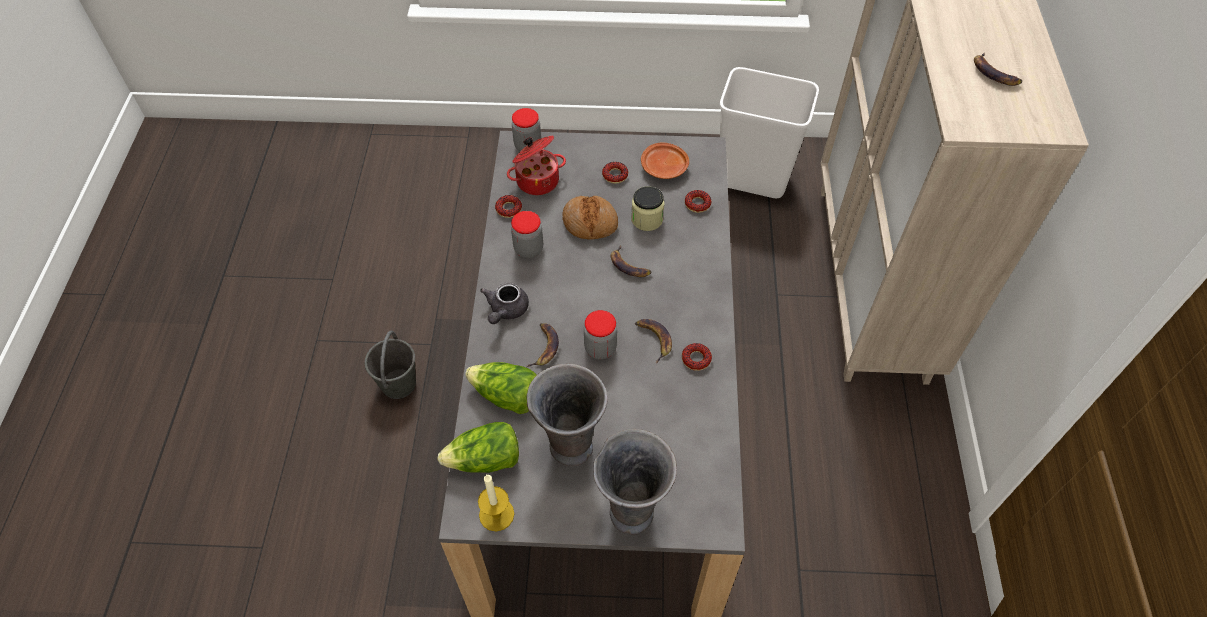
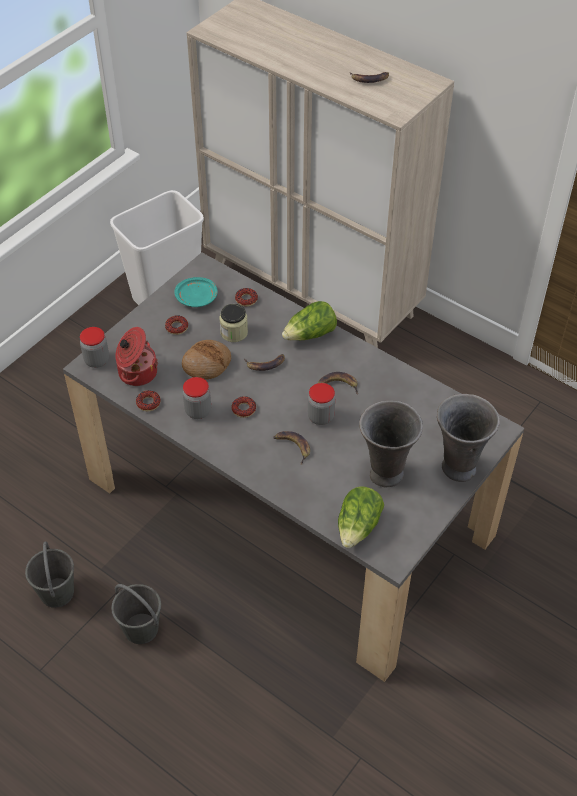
camera: 55 degrees left, 5 degrees down
lettuce [465,362,537,414] -> lettuce moved to [282,301,337,340]
candle [478,475,514,531] -> none
grey teapot [480,283,529,324] -> none
brown plate [641,142,689,179] -> turquoise plate [174,277,218,307]
donut [682,343,712,371] -> donut moved to [232,396,256,418]
none -> grey bucket [25,541,74,608]

